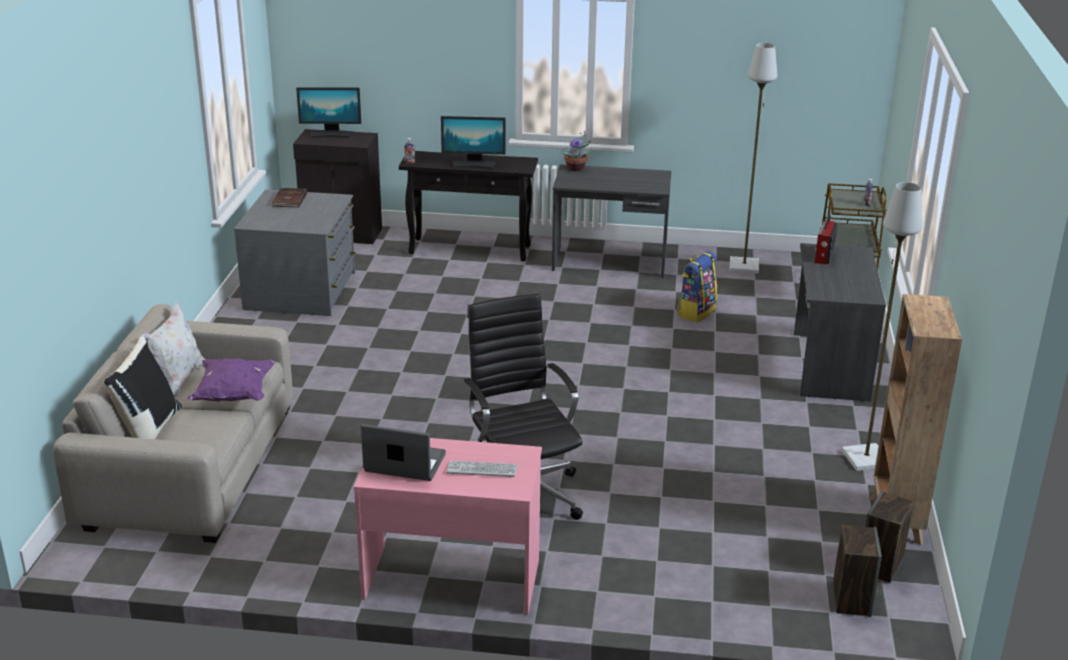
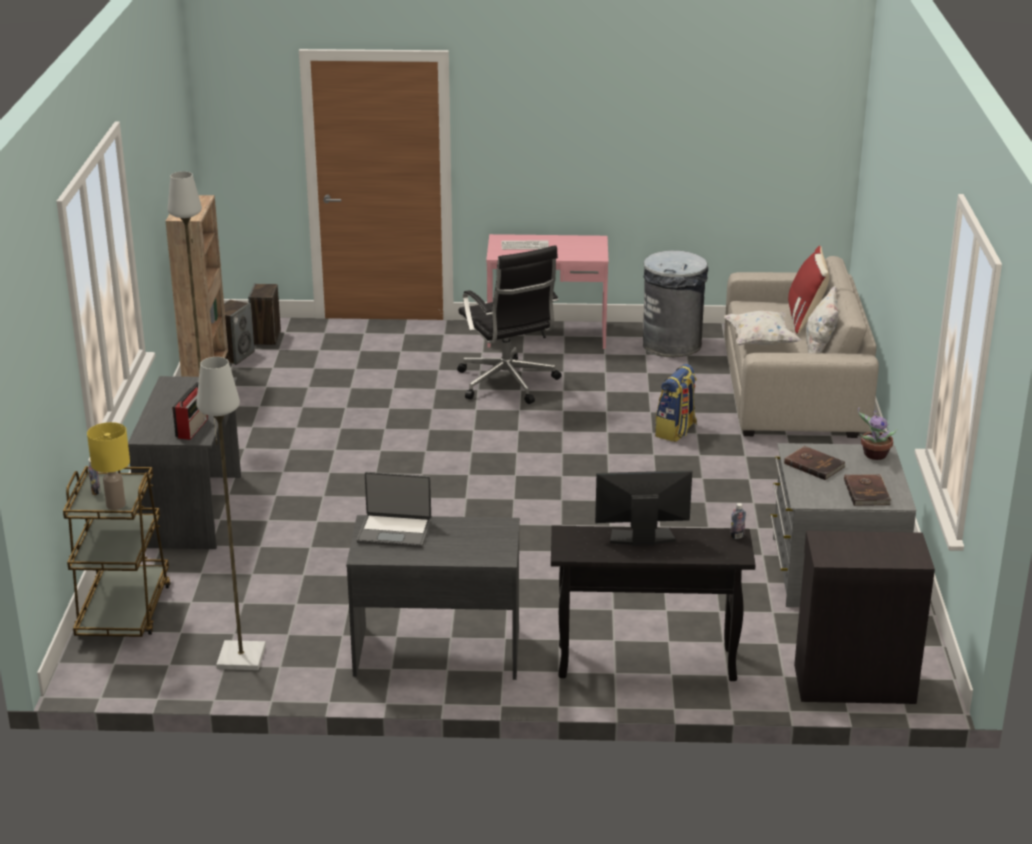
camera: 175 degrees right, 0 degrees up
black pillow [103,336,182,439] -> red pillow [788,246,829,334]
purple pillow [187,358,276,401] -> white pillow [724,311,801,345]
monitor [296,87,361,138] -> none
laptop [361,424,446,481] -> laptop moved to [356,472,431,548]
potted plant [561,131,591,171] -> potted plant moved to [858,407,898,460]
backpack [677,251,717,322] -> backpack moved to [655,364,697,442]
none -> yellow table lamp [87,422,130,510]
none -> grey trash can [643,250,708,357]
none -> brown book [784,446,846,480]

